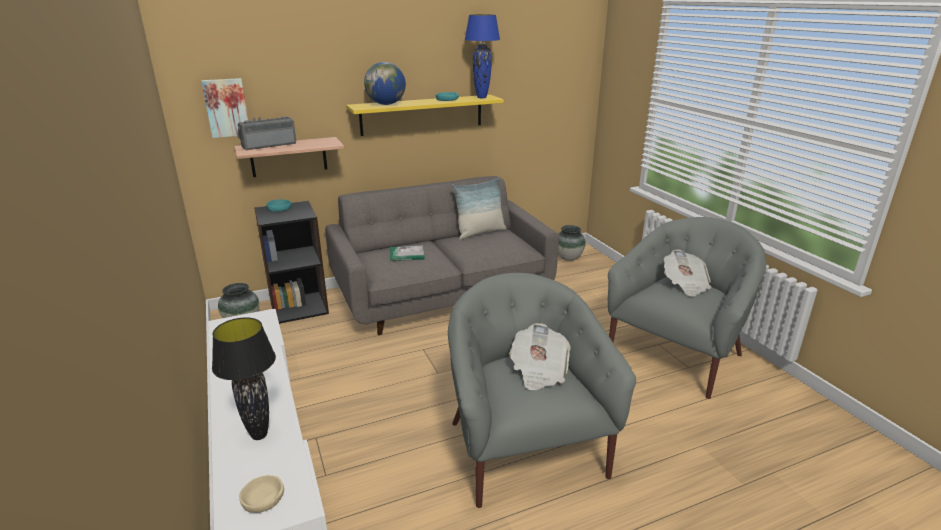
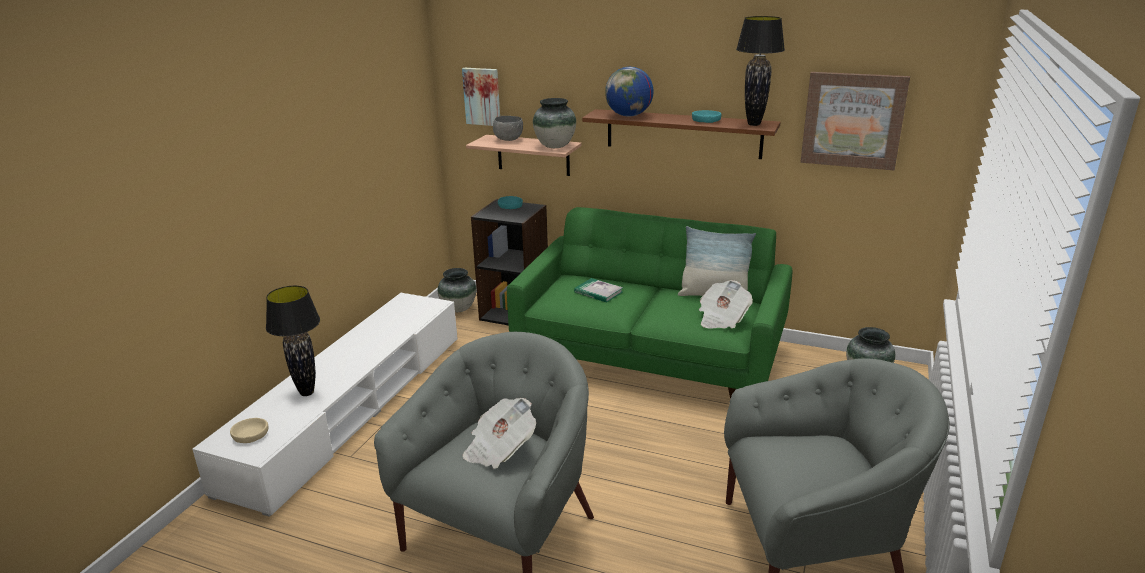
camera: 45 degrees right, 0 degrees up
radio [238,116,296,150] -> grey bowl [493,116,523,141]
grey sofa [325,176,559,335] -> green sofa [507,207,792,399]
yellow shelf [346,95,504,136] -> brown shelf [582,109,781,159]
blue table lamp [464,14,500,98] -> black table lamp [736,16,785,126]
newspaper [664,249,712,297] -> newspaper moved to [699,280,753,329]
none -> vase [533,98,576,148]
none -> picture [800,72,910,170]

